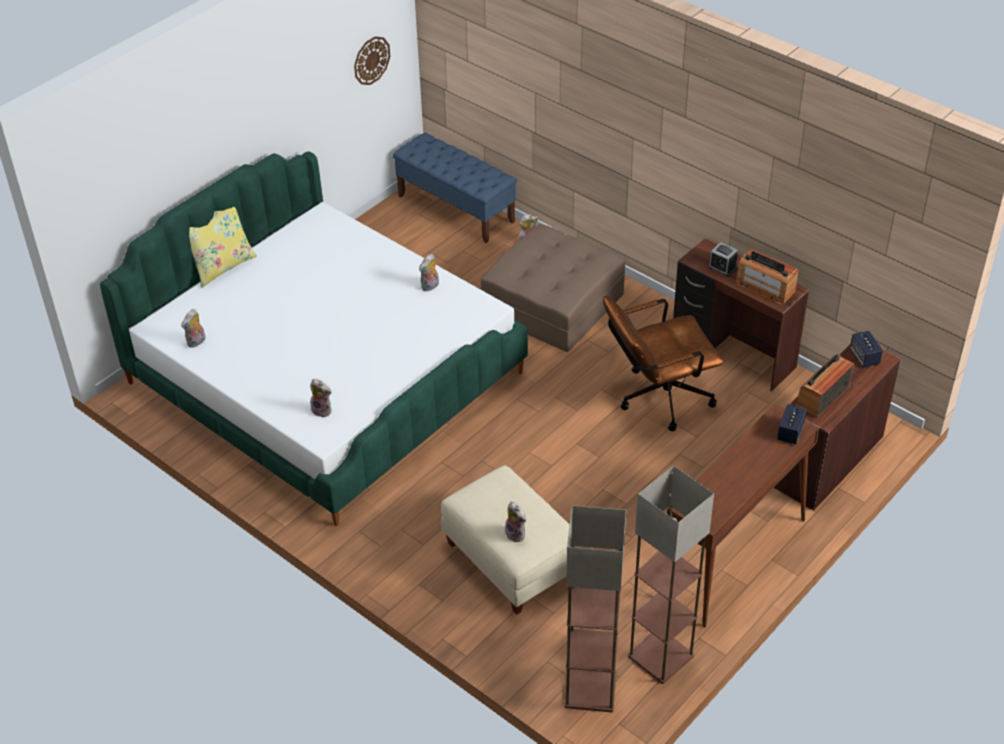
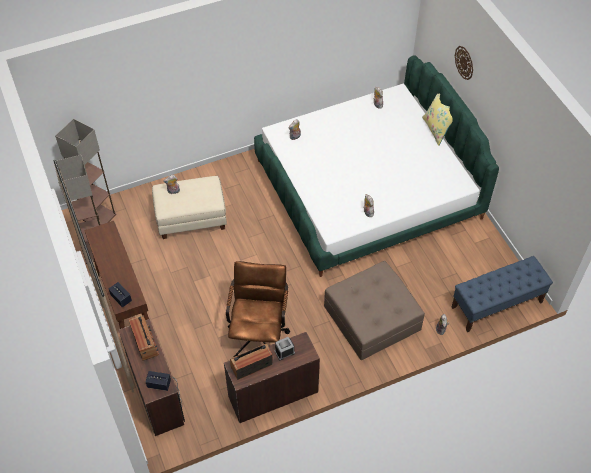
camera: 115 degrees right, 10 degrees up
wall clock [354,36,390,85] -> wall clock moved to [455,46,473,80]

